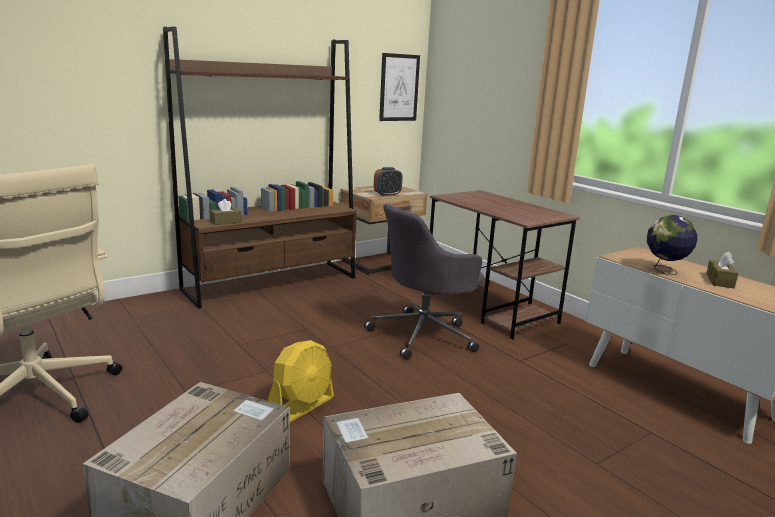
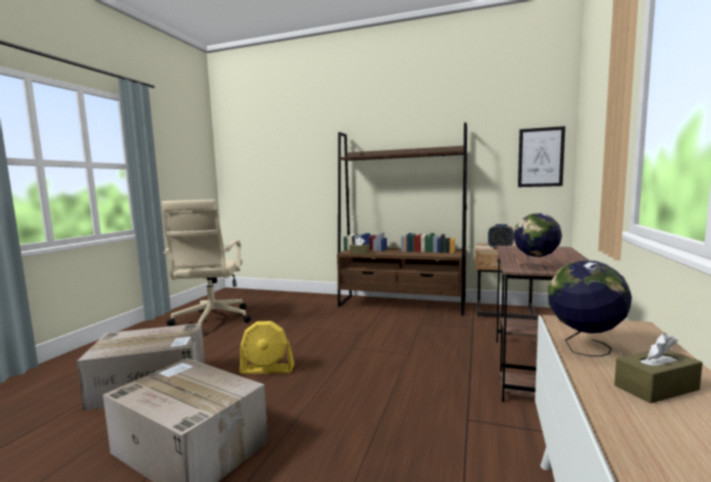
camera: 55 degrees right, 10 degrees down
grey office chair [364,203,484,360] -> none
none -> globe [514,213,562,270]

